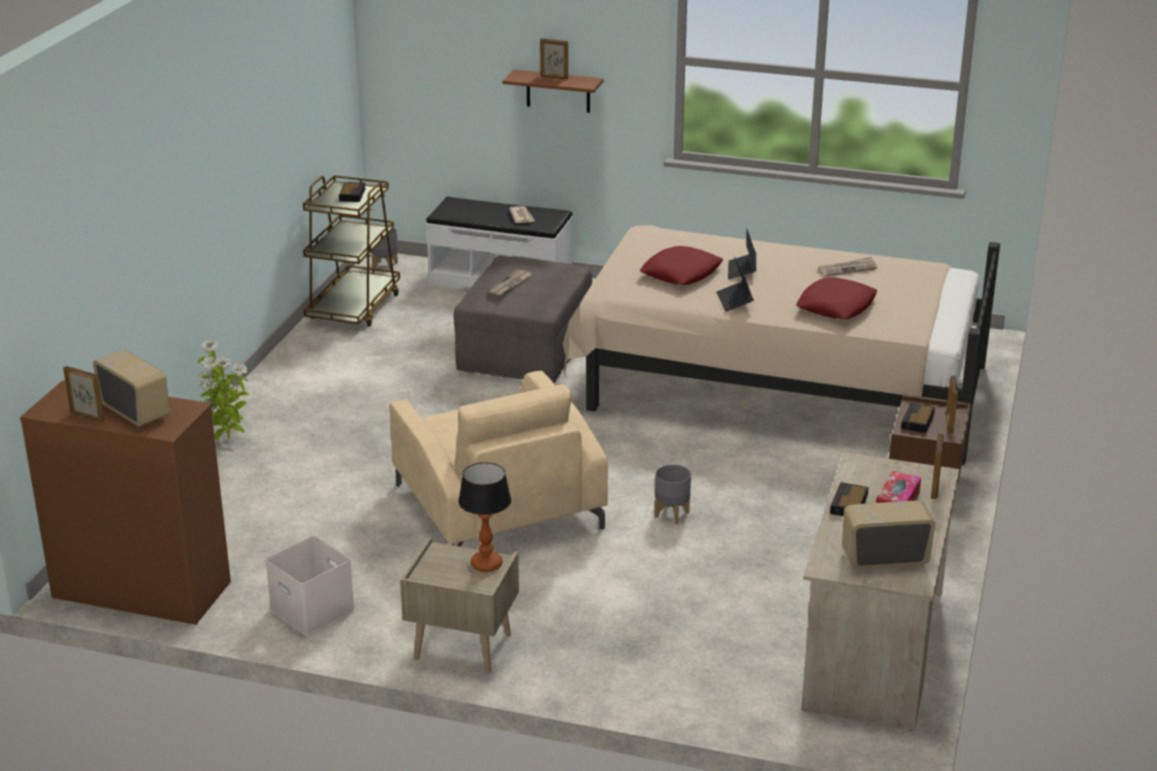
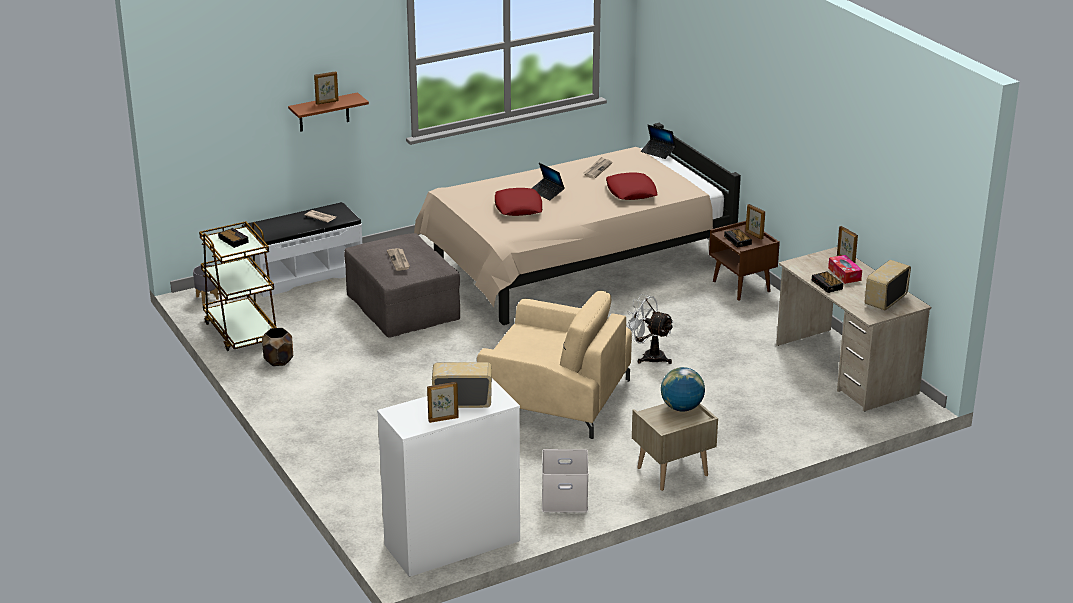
camera: 45 degrees left, 0 degrees up
brown dresser [20,380,231,625] -> white dresser [377,378,520,577]
potted plant [197,339,249,441] -> none
table lamp [458,462,511,572] -> globe [661,367,705,412]
grey planter [655,464,691,524] -> white fan [626,294,674,364]
laptop [716,257,754,312] -> laptop moved to [641,125,676,159]
none -> brown planter [262,328,293,366]

